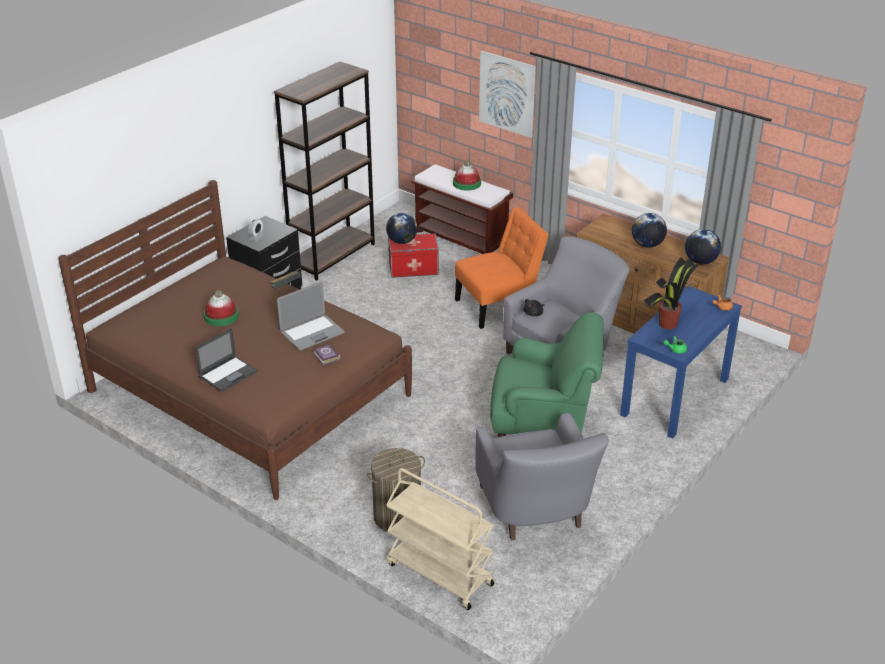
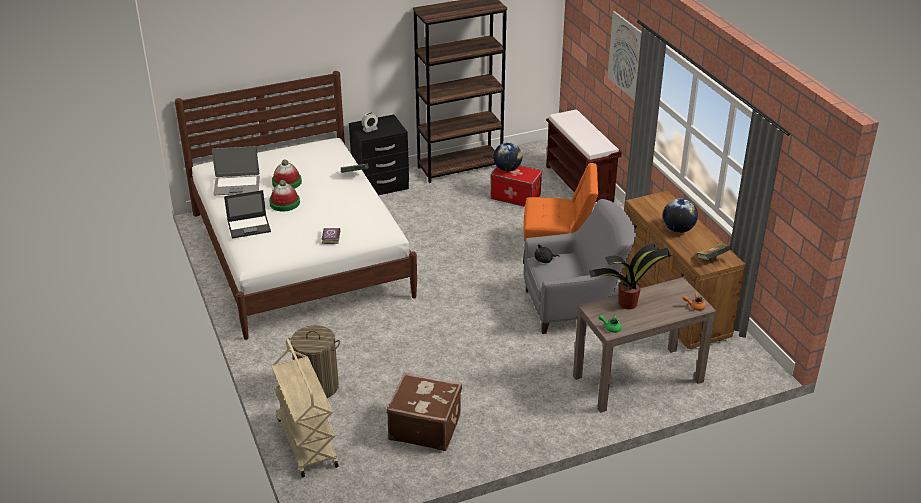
camera: 30 degrees right, 0 degrees up
brown bed [58,180,412,500] -> white bed [175,71,417,340]
laptop [277,282,345,350] -> laptop moved to [212,146,260,195]
hat [453,161,481,191] -> hat moved to [269,180,300,211]
grey armchair [475,413,609,541] -> brown suitcase [386,373,462,451]
green armchair [490,312,604,437] -> none
blue console table [620,286,742,439] -> brown console table [573,277,716,413]
globe [685,229,721,265] -> book [697,243,732,260]

